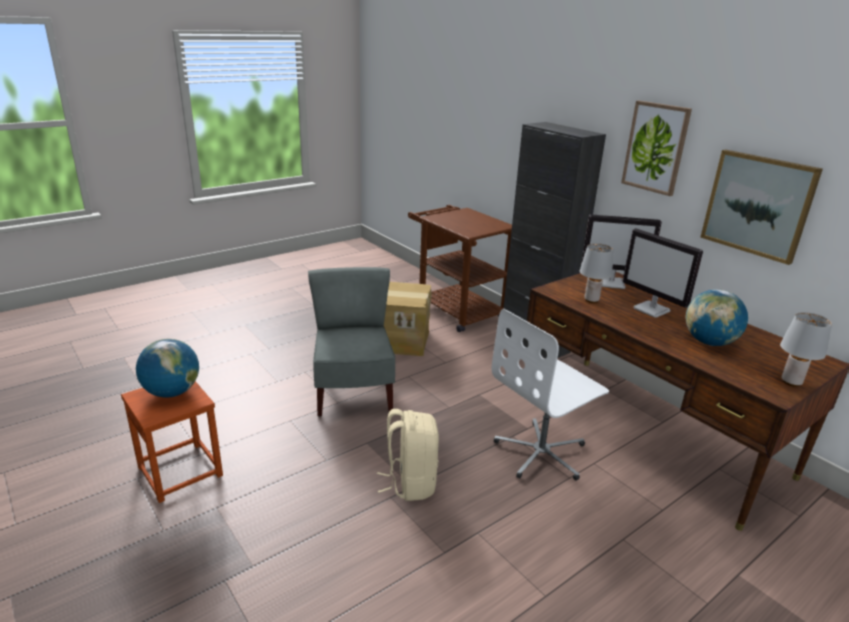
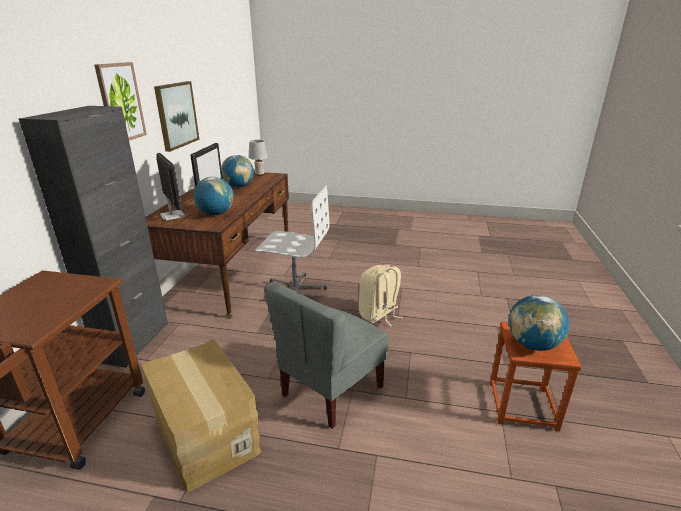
camera: 130 degrees left, 0 degrees up
grey table lamp [580,243,613,303] -> globe [194,177,234,215]

